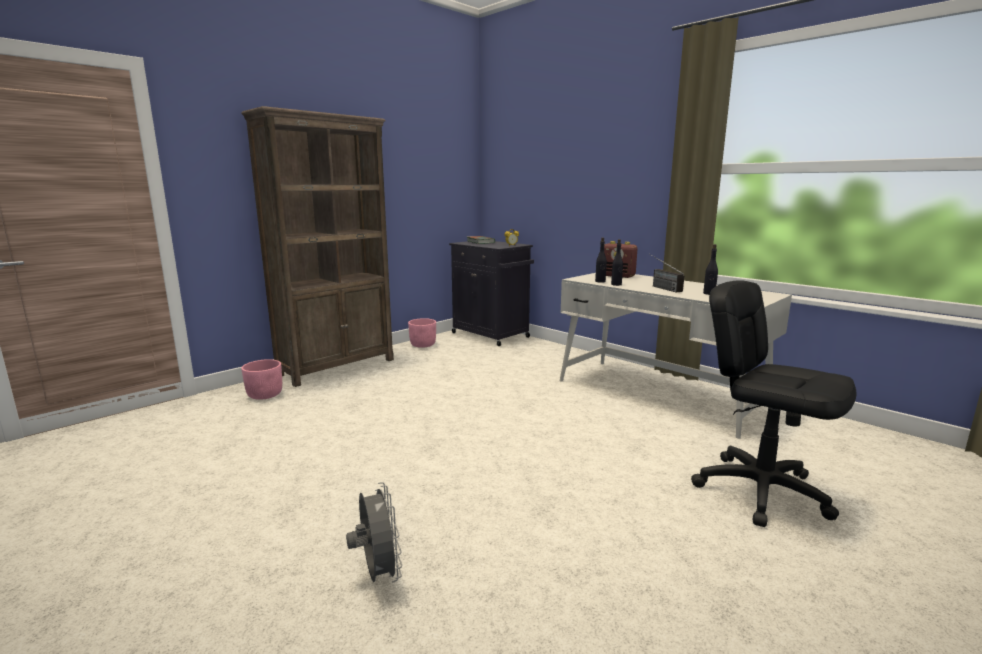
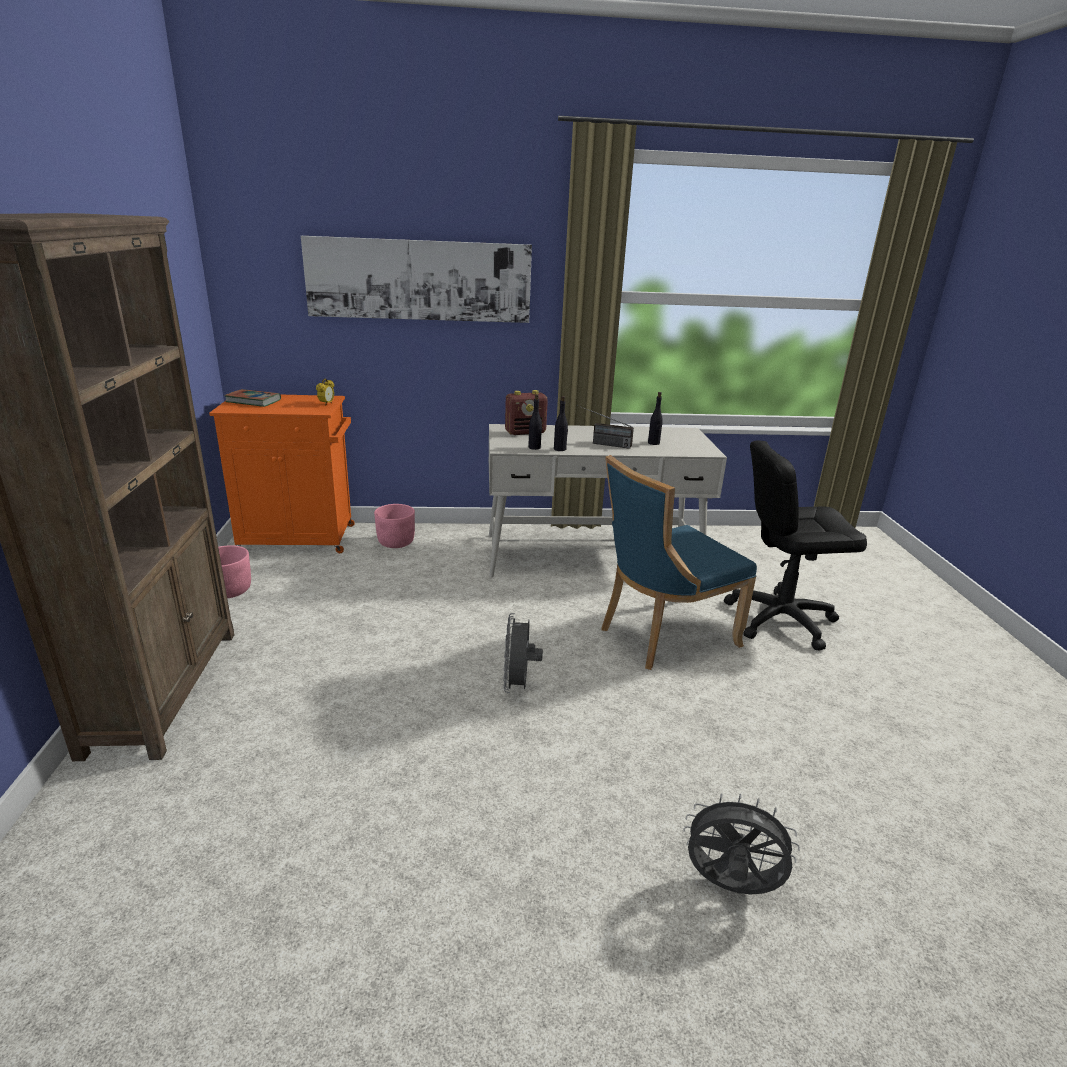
camera: 50 degrees left, 10 degrees up
pink planter [241,359,282,400] -> pink planter moved to [374,504,415,548]
black cabinet [449,241,534,346] -> orange cabinet [209,395,355,553]
none -> picture [301,236,532,323]
none -> grey fan [503,613,543,693]
none -> blue chair [601,455,757,670]

